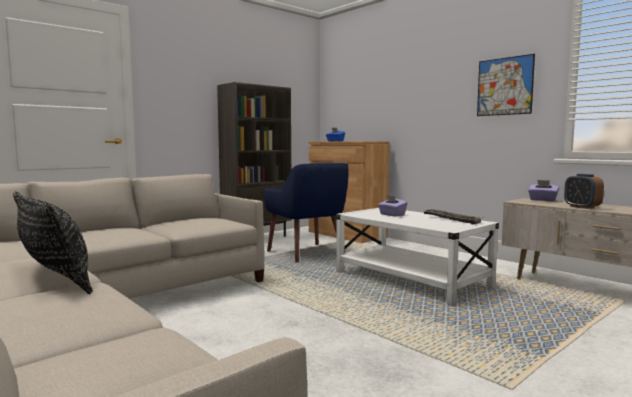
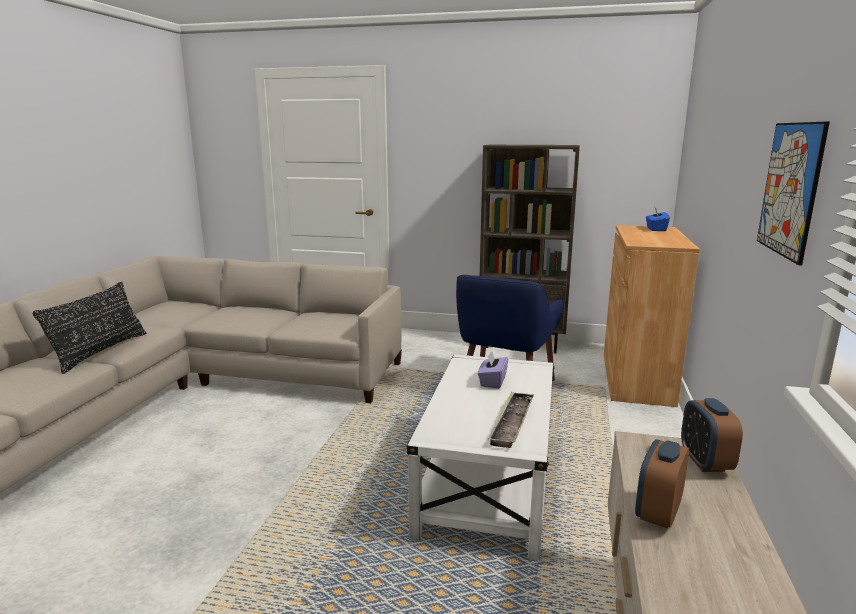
camera: 55 degrees right, 10 degrees up
purple tissue box [528,180,559,201] -> alarm clock [681,398,743,472]

